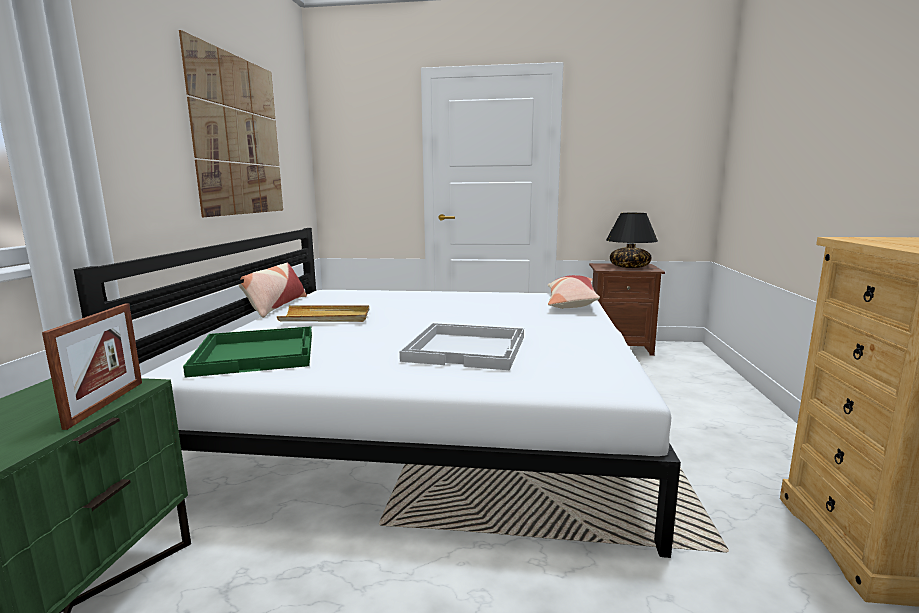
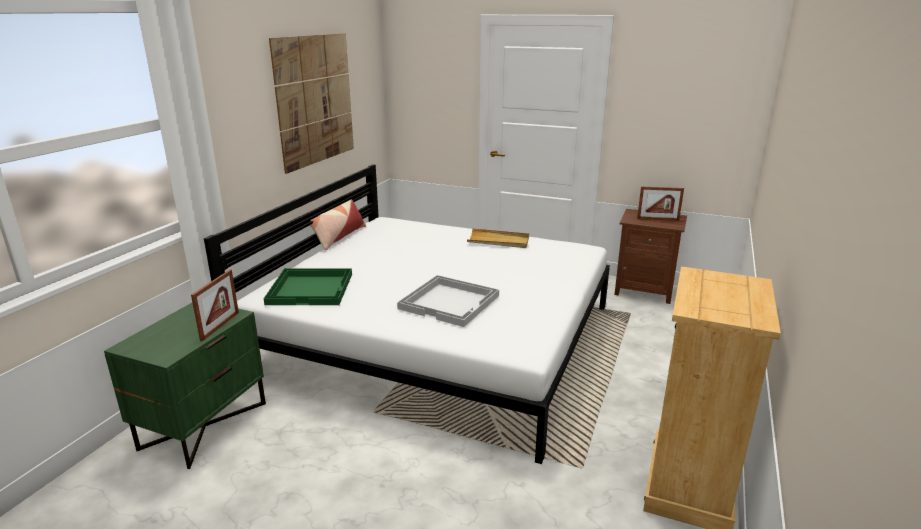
camera: 15 degrees right, 10 degrees up
beige tray [277,305,369,322] -> beige tray moved to [467,228,529,248]
pillow [548,275,600,309] -> none
black table lamp [606,213,658,268] -> picture frame [637,186,684,221]

